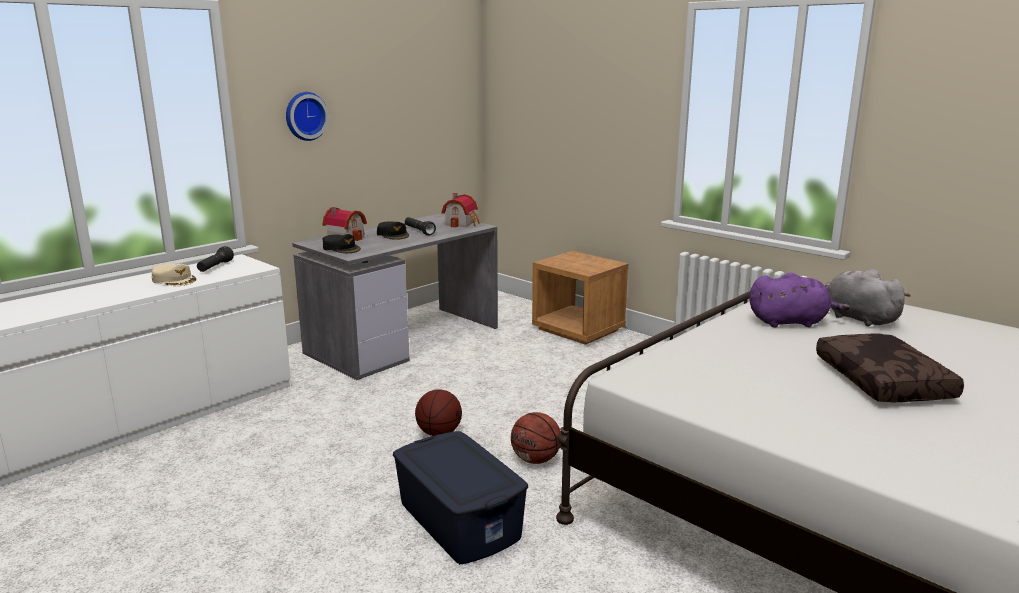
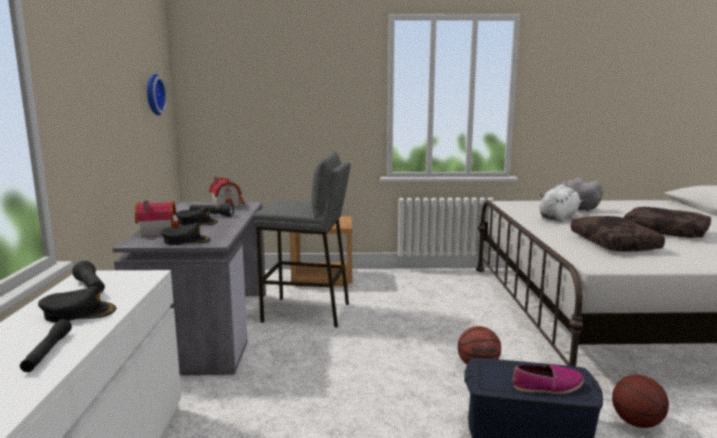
camera: 45 degrees left, 5 degrees down
beige cap [151,264,197,286] -> black cap [38,286,116,323]
wall clock [286,92,329,141] -> wall clock moved to [147,74,167,116]
basketball [415,389,462,436] -> basketball moved to [612,375,669,428]
purple plush toy [749,273,850,327] -> white plush toy [540,185,585,222]
none -> black flashlight [20,319,72,372]
none -> grey stool [254,152,351,327]
none -> shoe [512,364,584,394]
none -> brown pillow [571,216,665,252]

